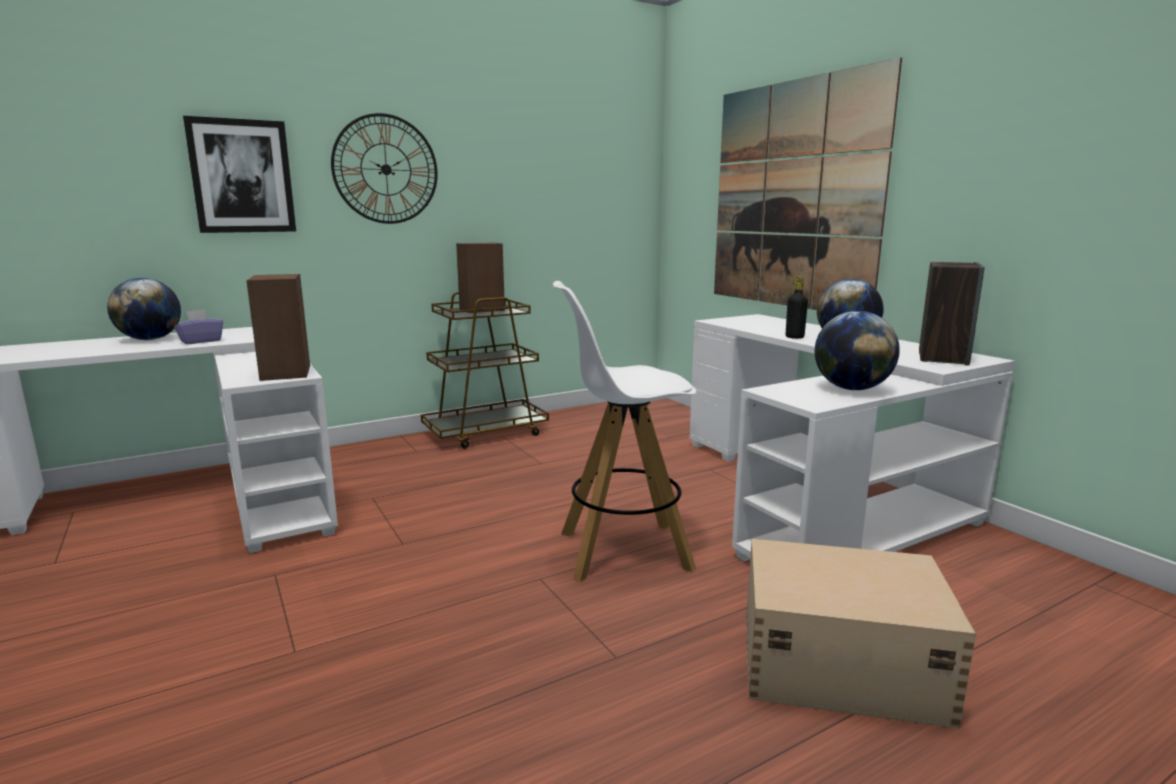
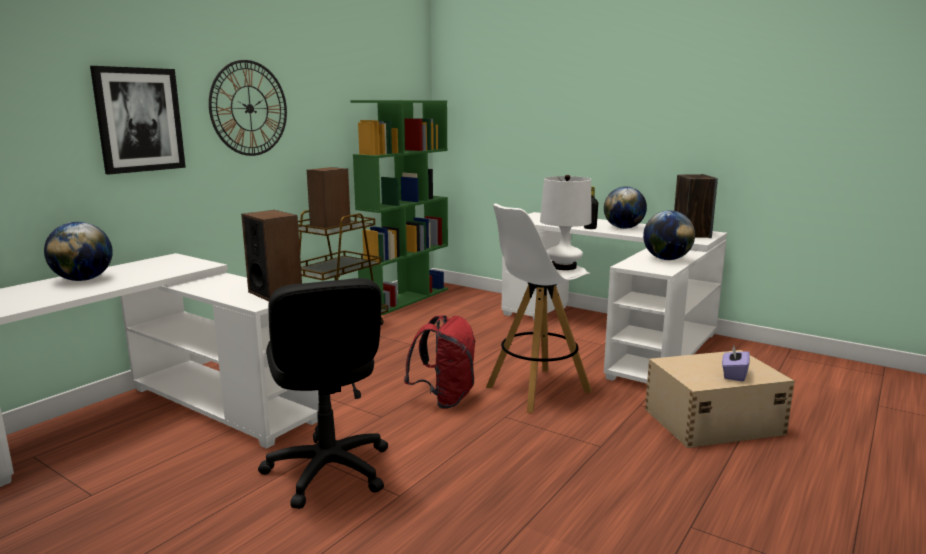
camera: 25 degrees left, 0 degrees up
purple tissue box [174,310,223,344] -> purple tissue box moved to [722,346,750,381]
picture [714,57,902,310] -> none
none -> black office chair [258,278,388,509]
none -> green bookcase [350,100,448,315]
none -> red backpack [404,315,476,409]
none -> white table lamp [540,175,592,270]

